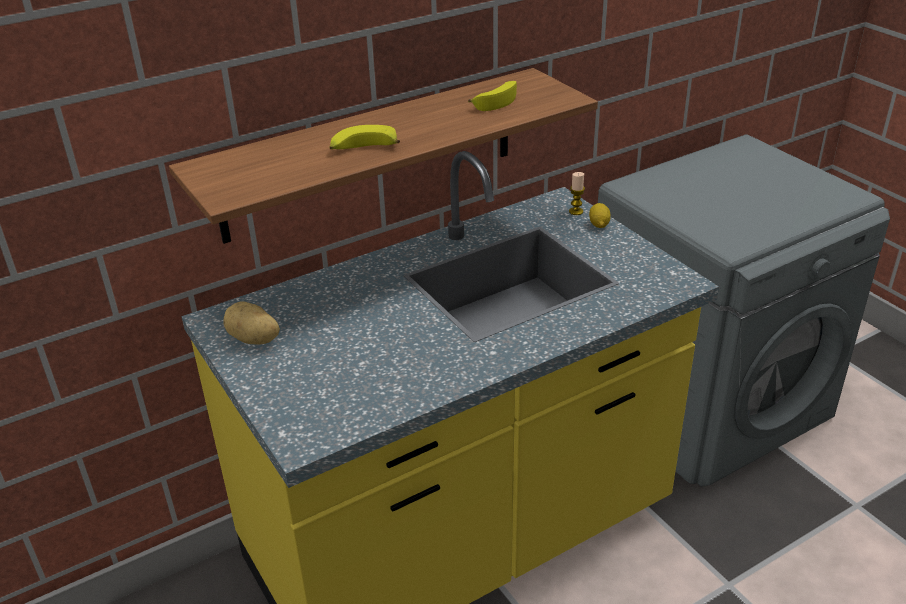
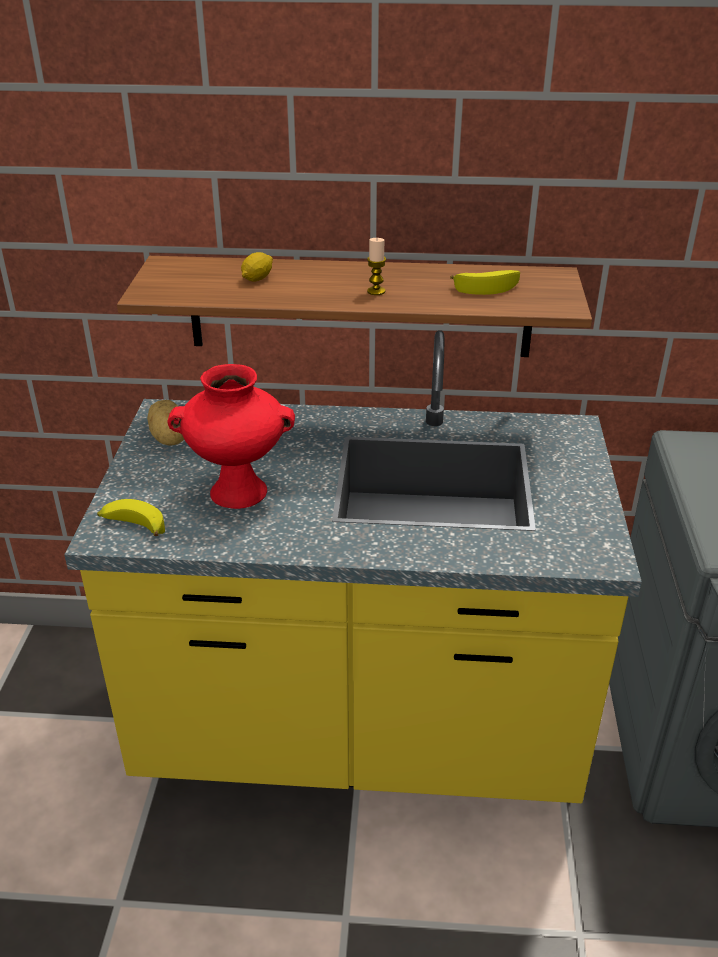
camera: 35 degrees right, 0 degrees up
banana [329,125,400,149] -> banana moved to [97,499,165,536]
candle [569,172,585,215] -> candle moved to [367,238,386,295]
lemon [589,203,611,228] -> lemon moved to [241,252,273,282]
none -> red vase [167,364,295,509]

